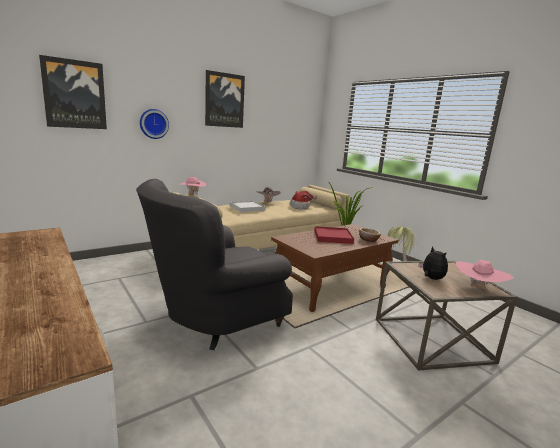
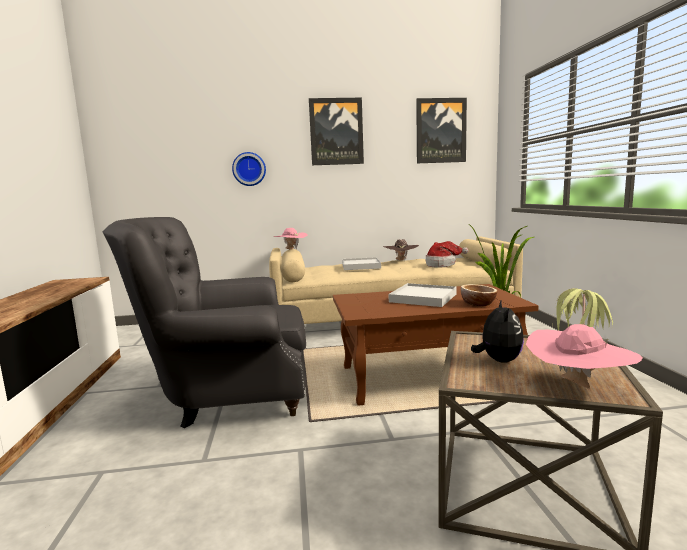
camera: 30 degrees right, 5 degrees down
picture [39,55,107,129] -> picture moved to [416,98,467,163]
red tray [314,226,354,244] -> white tray [389,283,456,307]

